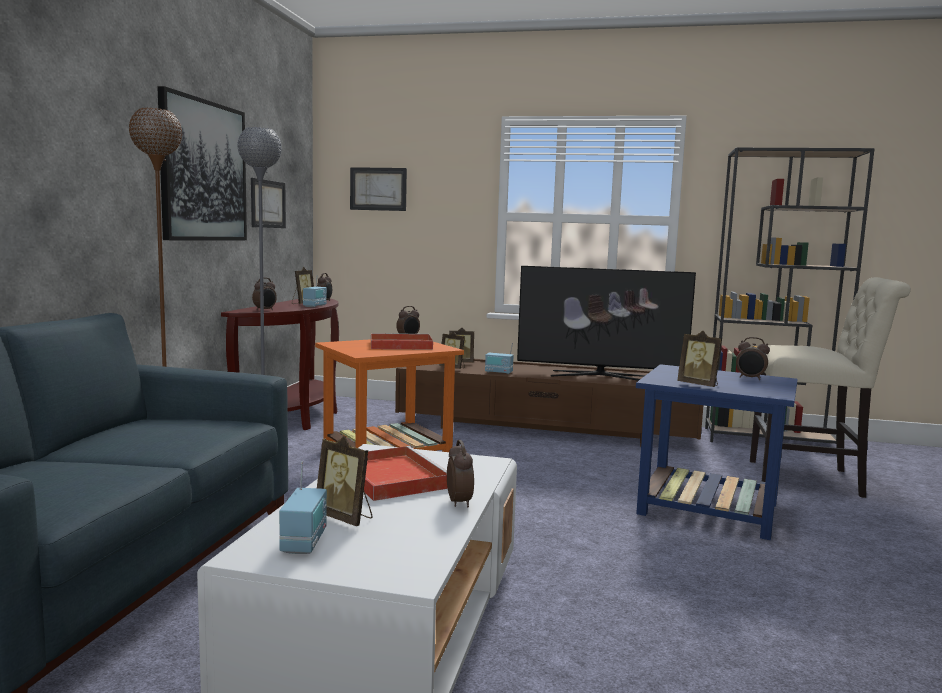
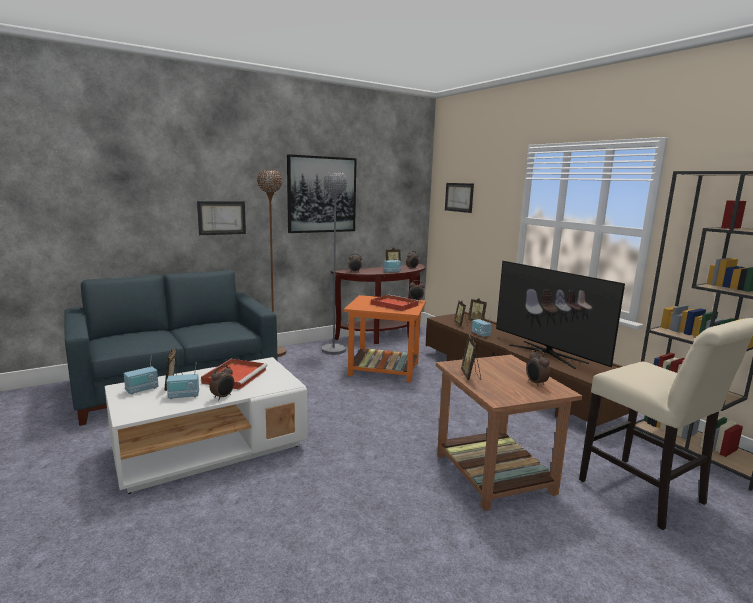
camera: 45 degrees right, 5 degrees up
picture [251,178,286,228] -> picture moved to [197,201,246,235]
blue side table [636,364,798,540] -> brown side table [436,355,582,511]
none -> radio [166,362,199,399]

